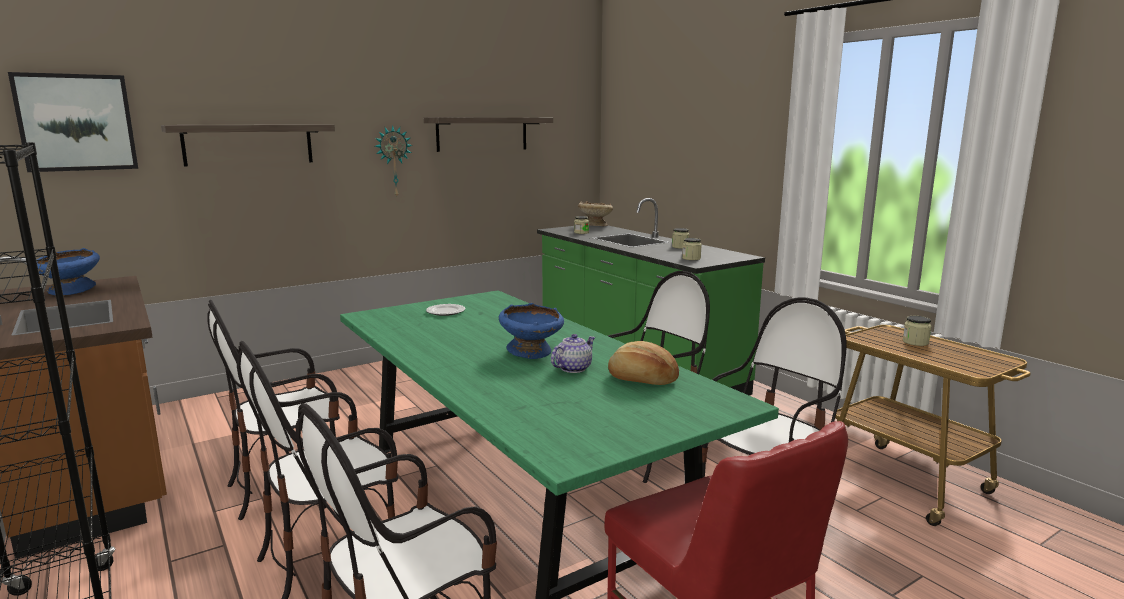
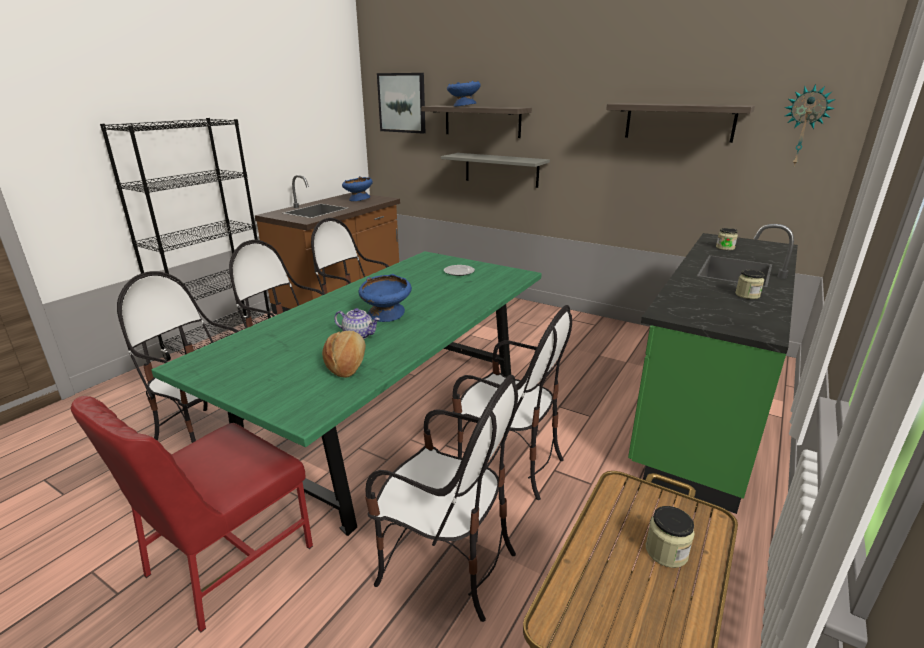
camera: 65 degrees right, 10 degrees up
wall clock [375,125,413,197] -> wall clock moved to [784,84,835,166]
beige bowl [578,201,613,226] -> none
jar [682,238,702,260] -> none
none -> grey shelf [441,153,550,188]
none -> blue bowl [447,81,481,107]

